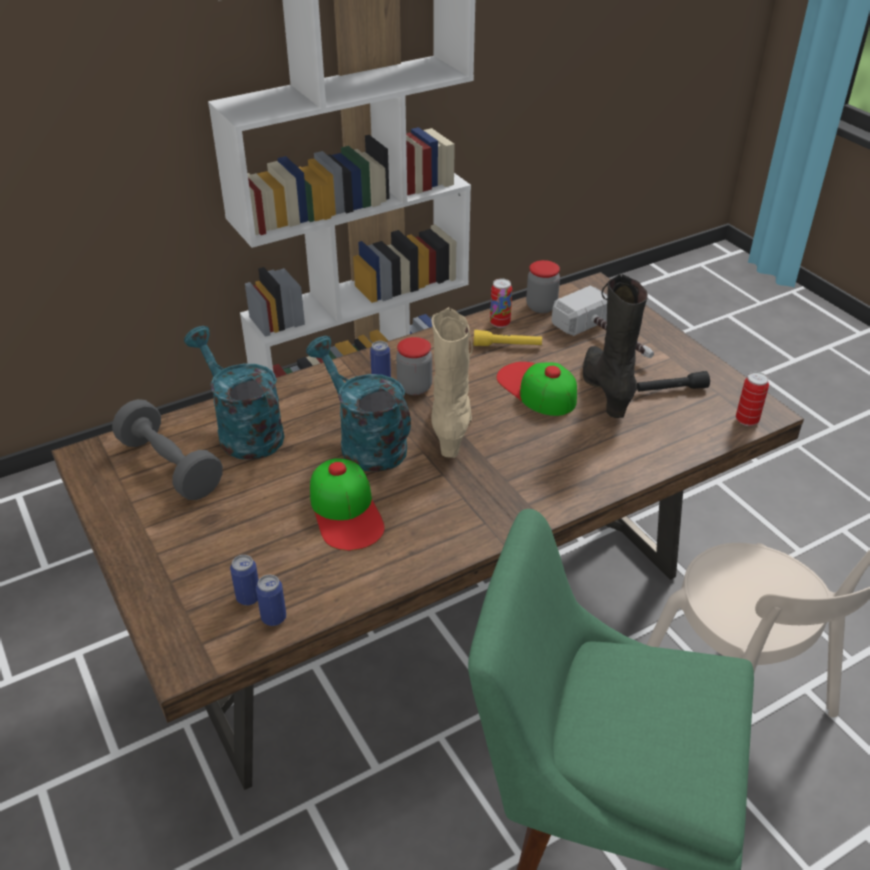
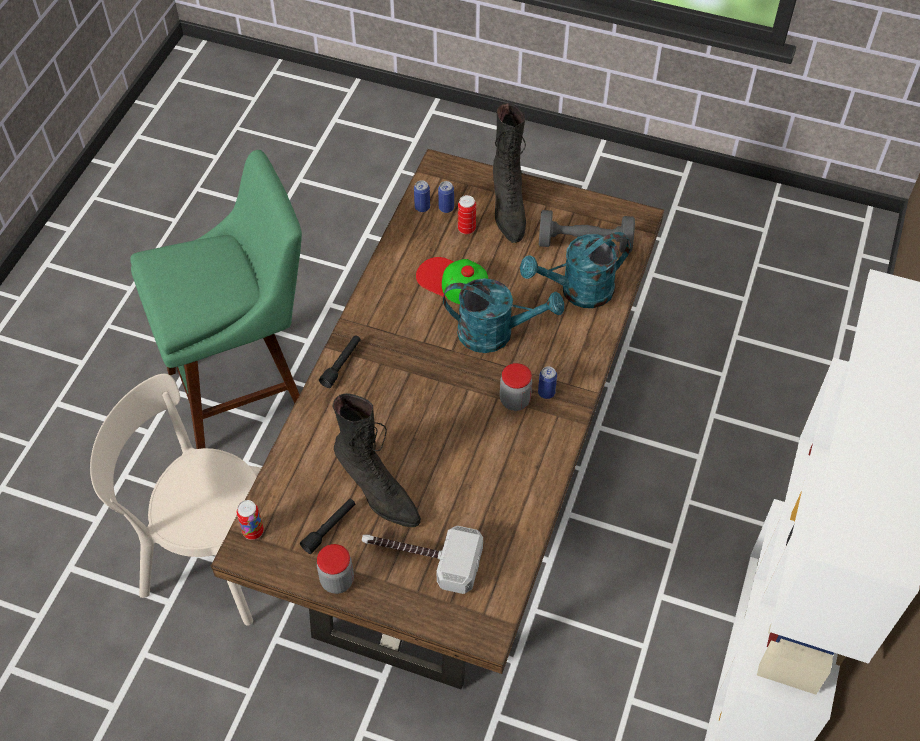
camera: 140 degrees right, 15 degrees up
turquoise watering can [184,326,285,460] -> turquoise watering can turned 150 degrees clockwise [520,232,631,308]
beige boot [431,307,473,458] -> none
yellow flashlight [474,330,542,346] -> none
can [490,279,512,328] -> can moved to [458,195,476,234]
cap [497,362,577,416] -> none
jar [526,260,560,313] -> jar moved to [317,544,354,594]
none -> black flashlight [319,335,361,388]
none -> black boot [493,103,526,243]

